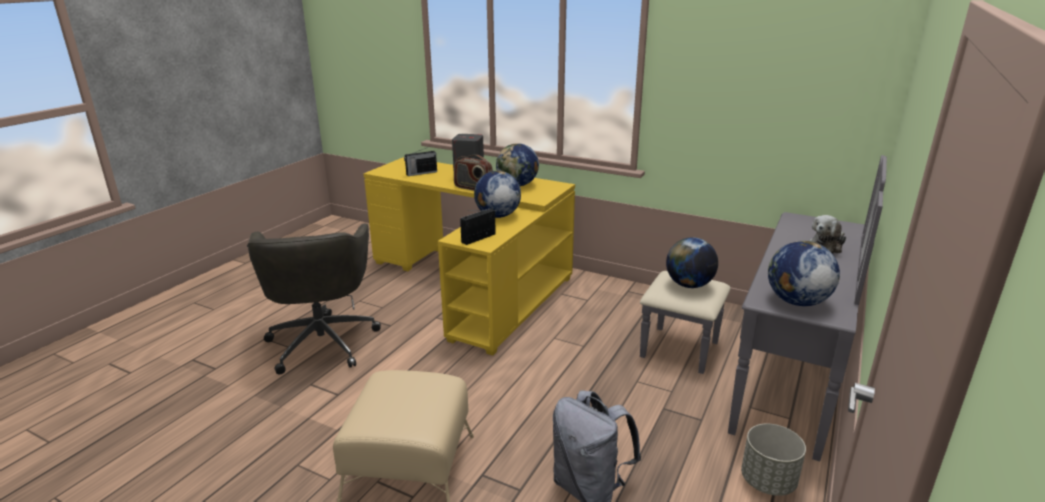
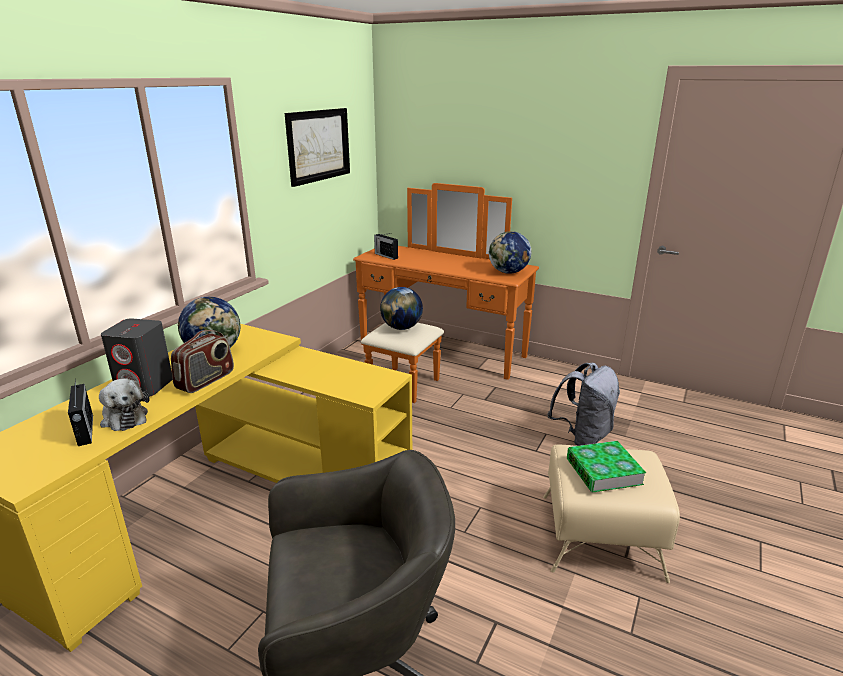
camera: 90 degrees left, 0 degrees up
radio [460,208,496,245] -> radio moved to [374,233,398,260]
globe [474,171,521,218] -> none
grey dresser [640,155,887,461] -> orange dresser [353,183,539,403]
grey planter [741,424,806,496] -> none
plush toy [809,215,846,254] -> plush toy moved to [99,378,149,431]
none -> picture [285,108,350,187]
none -> book [567,441,646,493]

